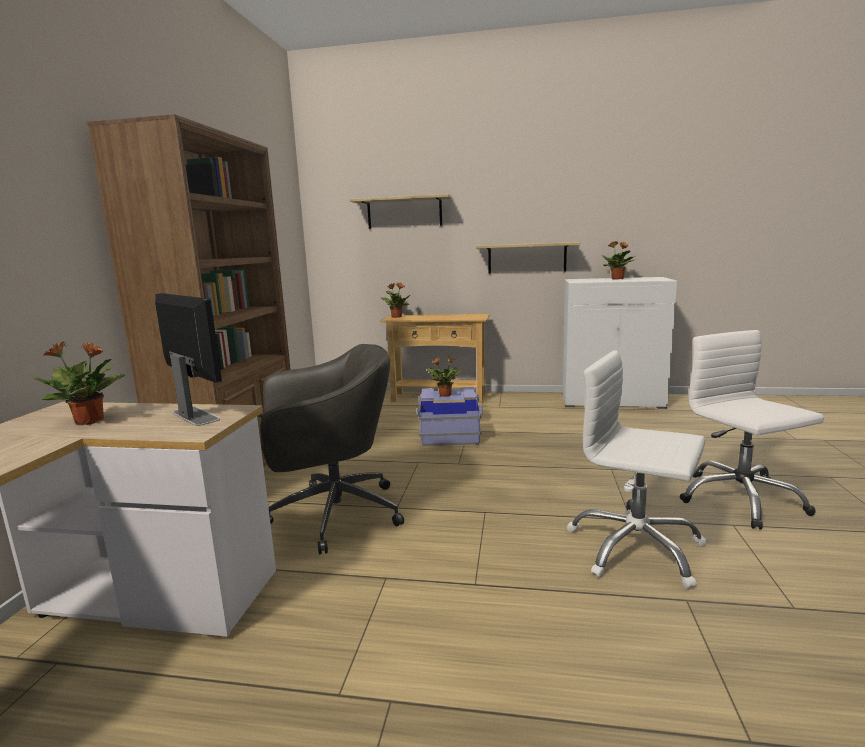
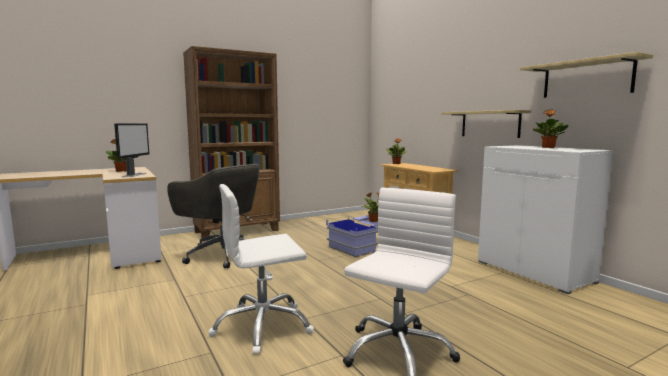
camera: 50 degrees right, 5 degrees down
shelf [350,194,452,229] -> shelf moved to [520,52,653,98]
white office chair [566,350,707,589] -> white office chair turned 105 degrees counterclockwise [208,184,314,355]

